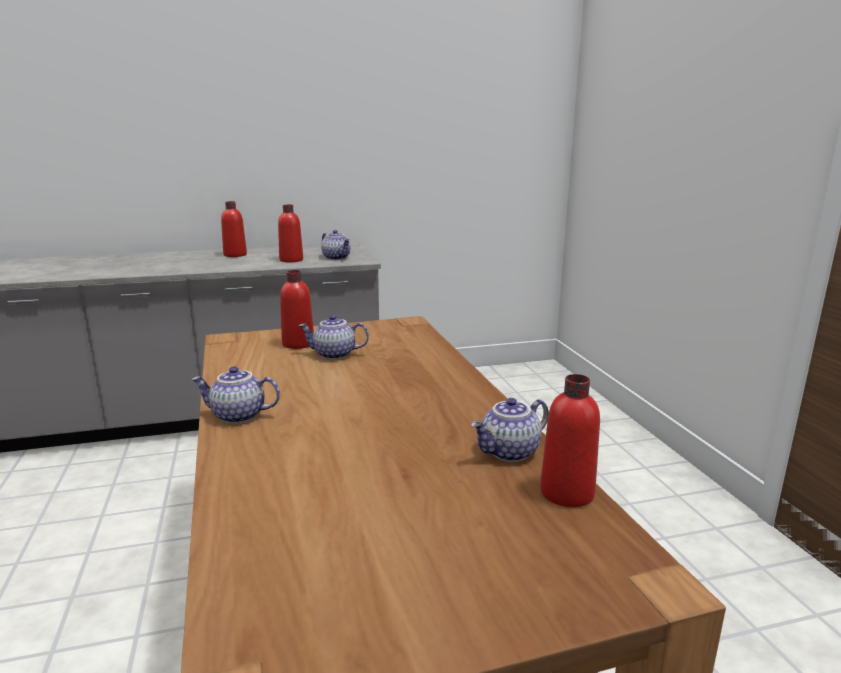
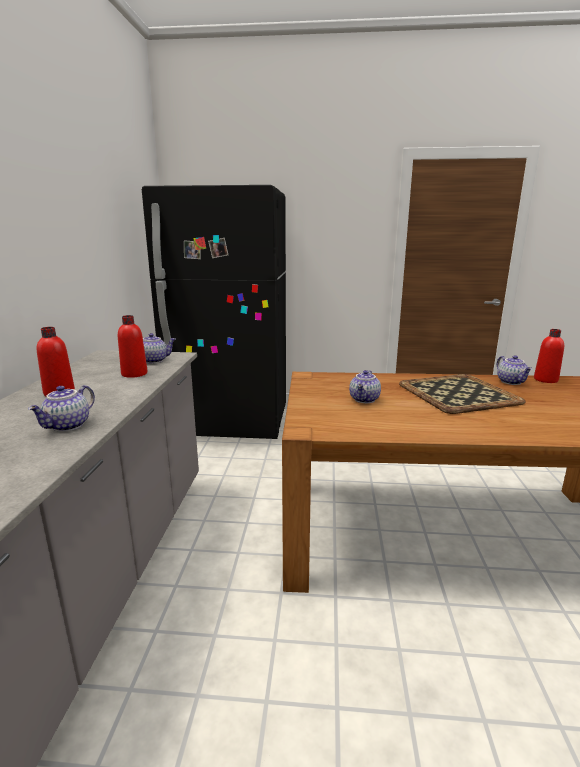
camera: 70 degrees left, 0 degrees up
teapot [192,366,280,424] -> teapot moved to [28,385,95,432]
red bottle [280,270,314,349] -> none
none -> black fridge [142,185,286,439]
none -> tray [399,374,526,414]

